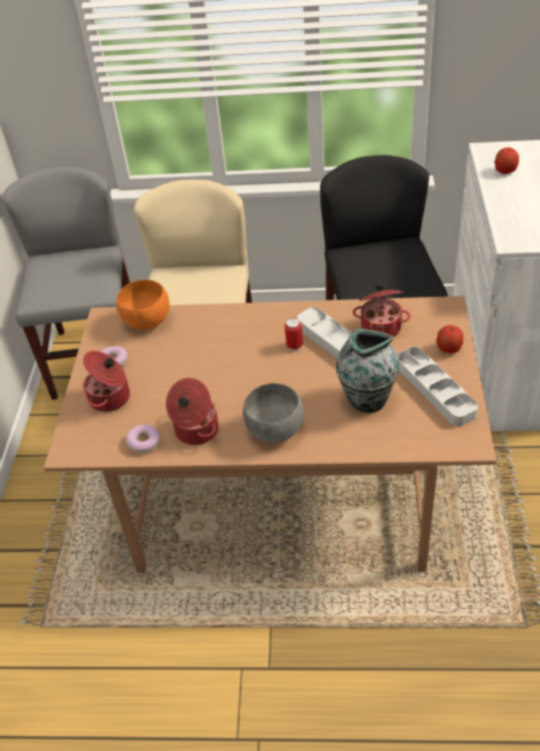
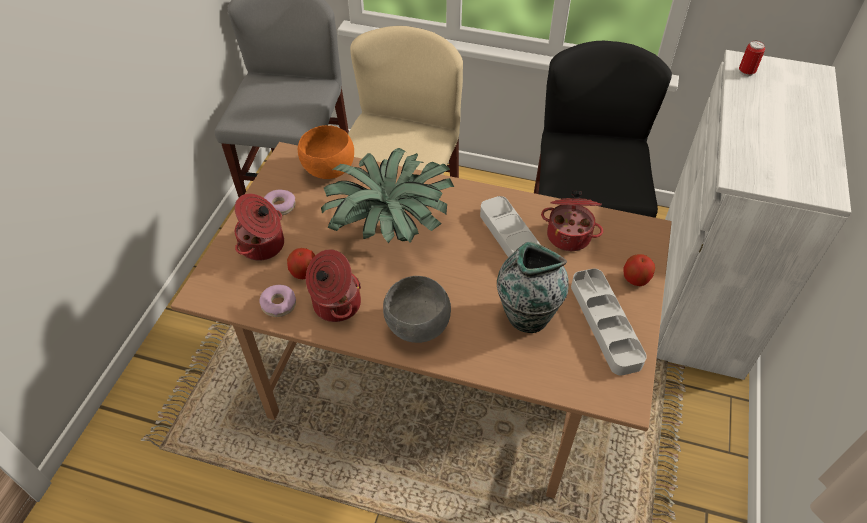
camera: 10 degrees right, 5 degrees up
can [285,318,303,351] -> can moved to [739,41,765,76]
apple [495,148,519,174] -> apple moved to [287,248,315,279]
none -> potted plant [321,148,454,243]

